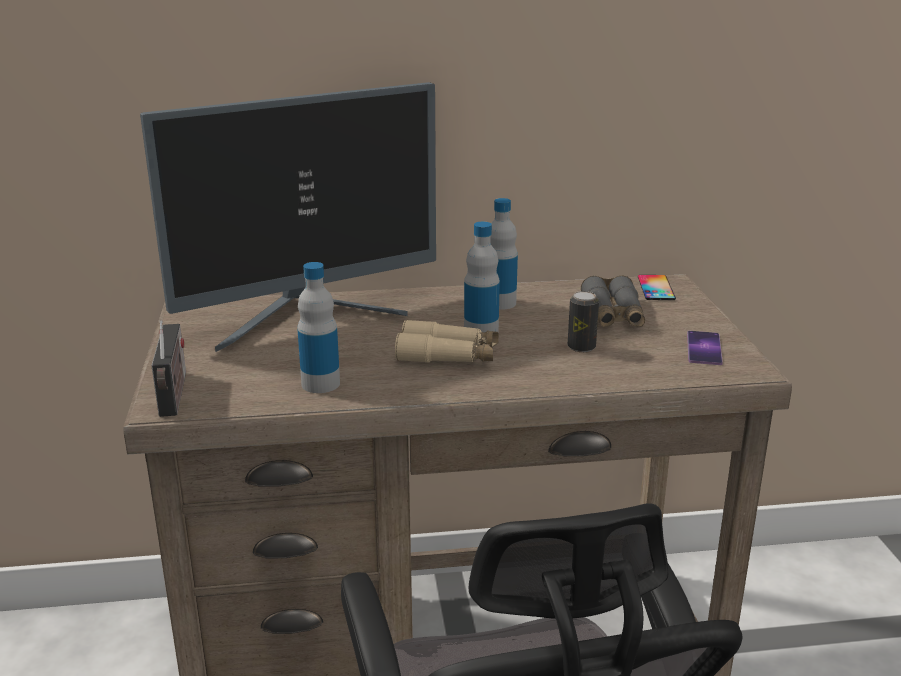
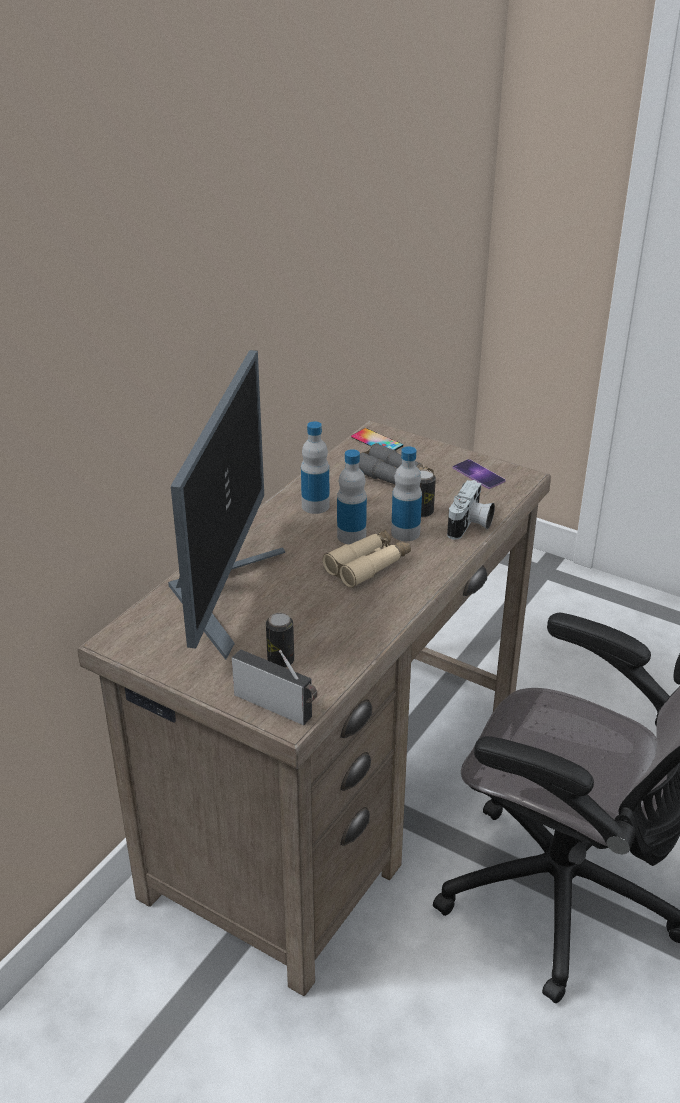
camera: 50 degrees left, 10 degrees up
bottle [297,262,340,393] -> bottle moved to [391,446,422,541]
none -> can [266,613,294,668]
none -> camera [447,480,495,540]

